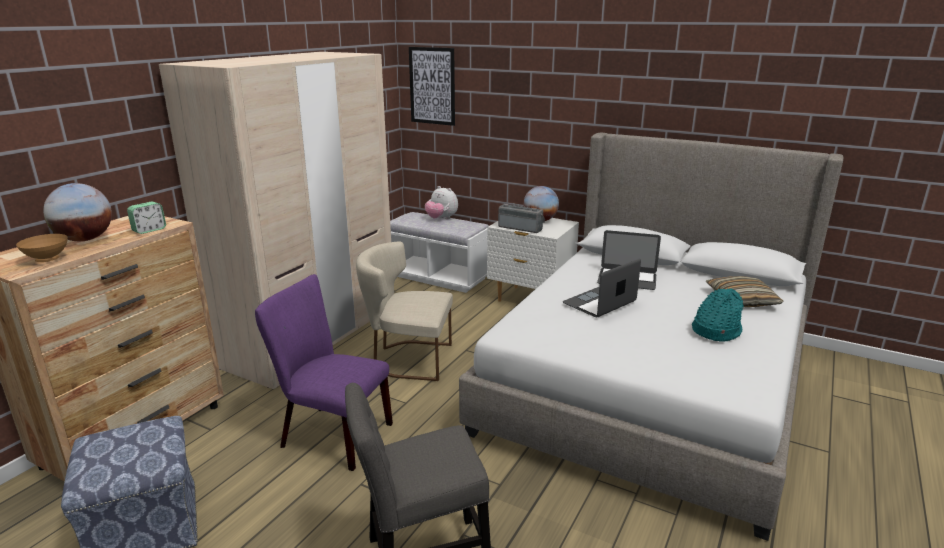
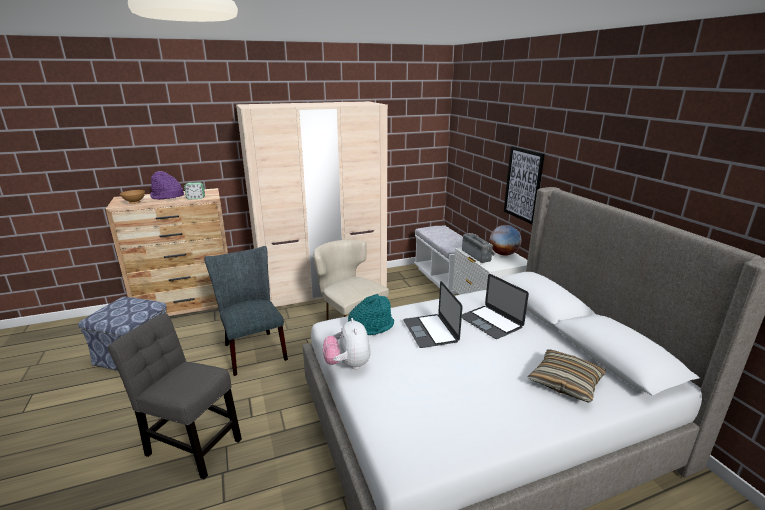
camera: 40 degrees right, 0 degrees up
globe [43,183,112,241] -> purple hat [150,171,184,200]
purple chair [255,274,393,471] -> grey chair [204,246,288,376]
picture [409,47,455,126] -> picture moved to [504,146,545,224]
plush toy [425,186,458,219] -> plush toy moved to [323,318,371,370]
laptop [563,259,641,317] -> laptop turned 105 degrees counterclockwise [403,281,463,348]
turquoise hat [692,289,744,342] -> turquoise hat moved to [348,294,394,335]

